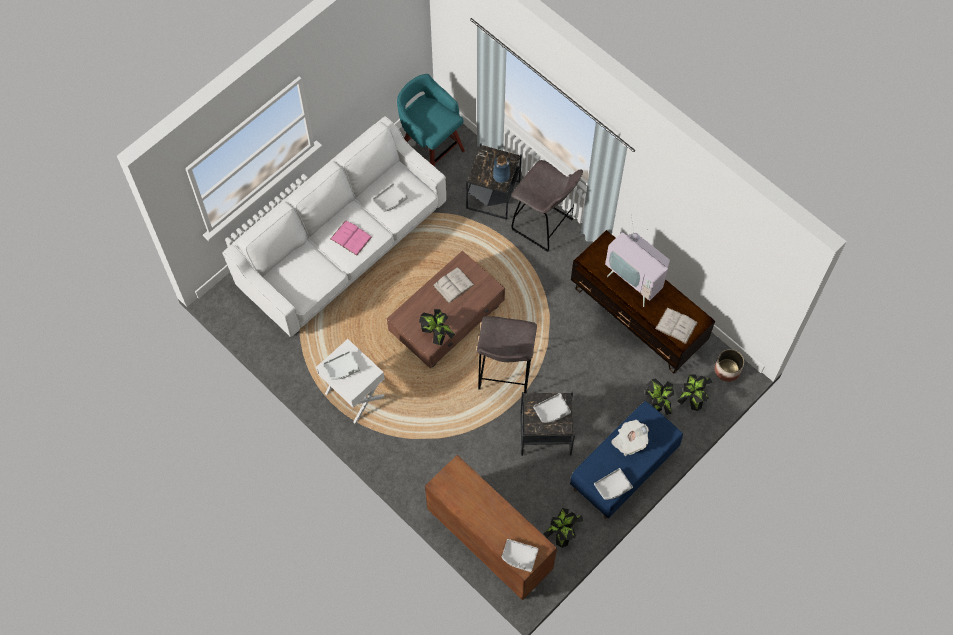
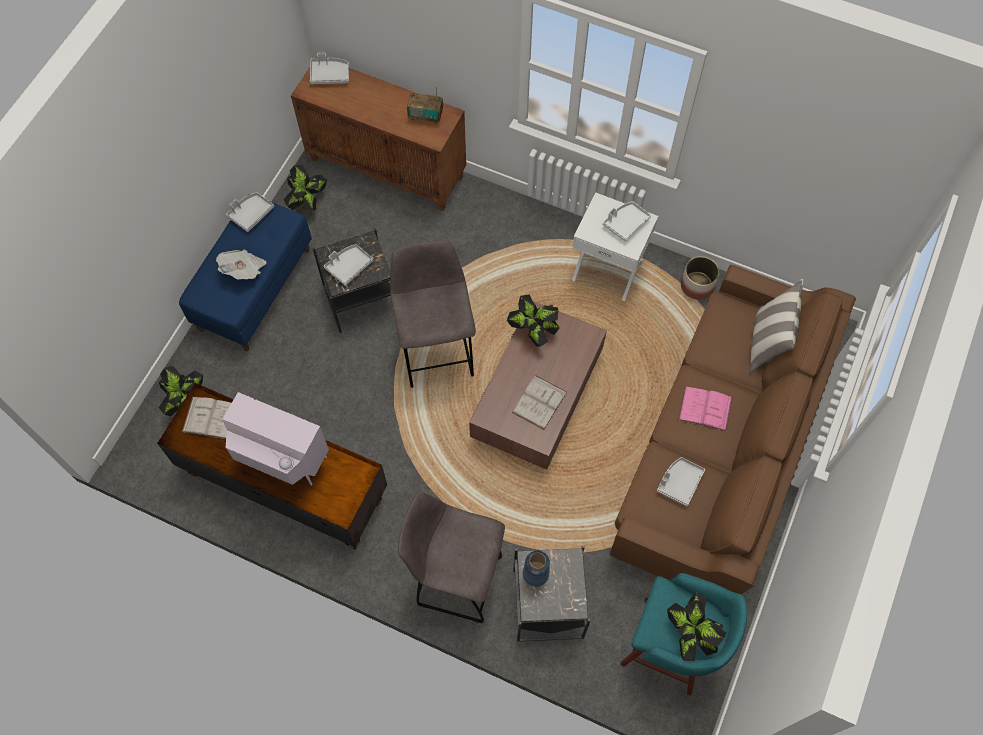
camera: 160 degrees right, 0 degrees up
white sofa [222,116,446,337] -> brown sofa [610,265,856,594]
potted plant [645,378,674,415] -> potted plant moved to [667,593,726,661]
planter [715,349,744,382] -> planter moved to [681,256,719,299]
none -> radio [407,86,443,124]
none -> pillow [750,279,803,373]

